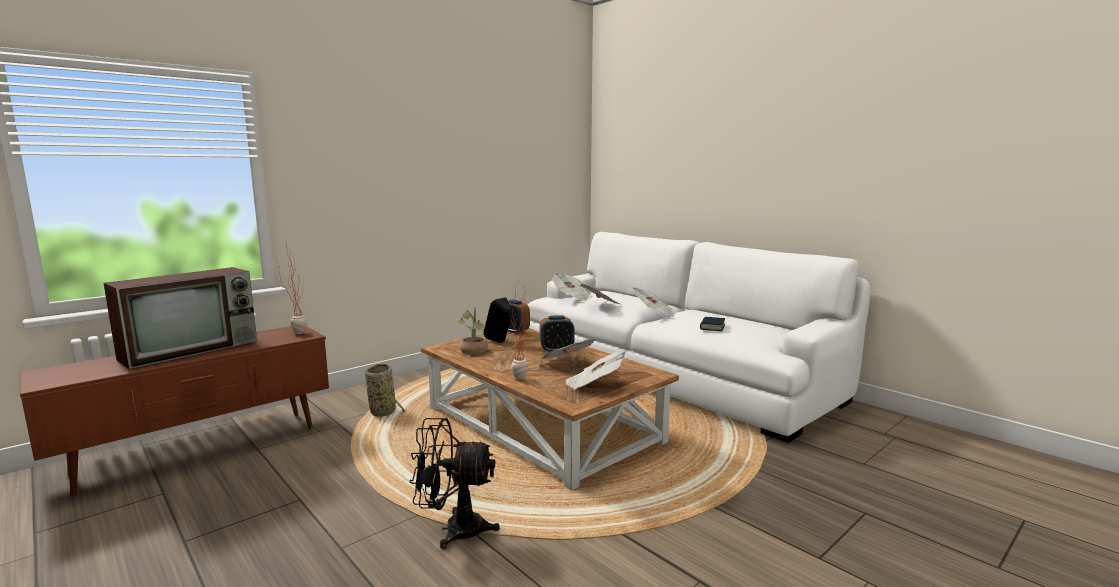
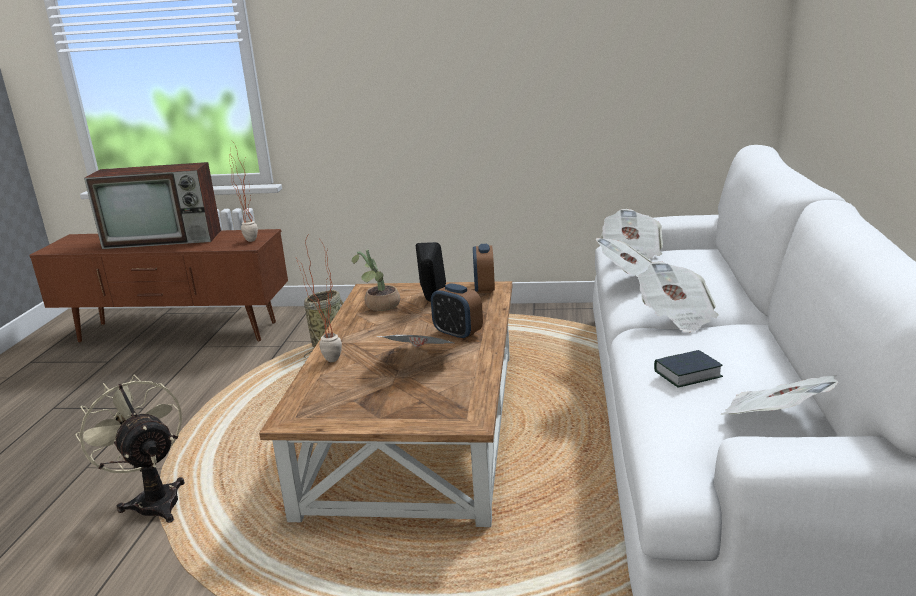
camera: 50 degrees right, 10 degrees up
black fan [409,418,500,549] -> beige fan [76,375,185,523]
newspaper [565,351,628,390] -> newspaper moved to [721,375,838,415]

